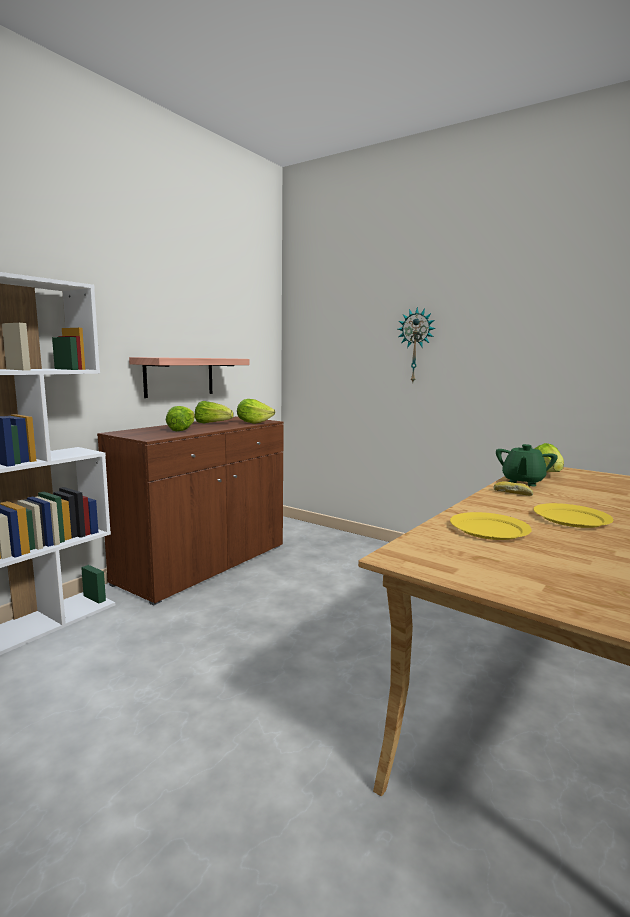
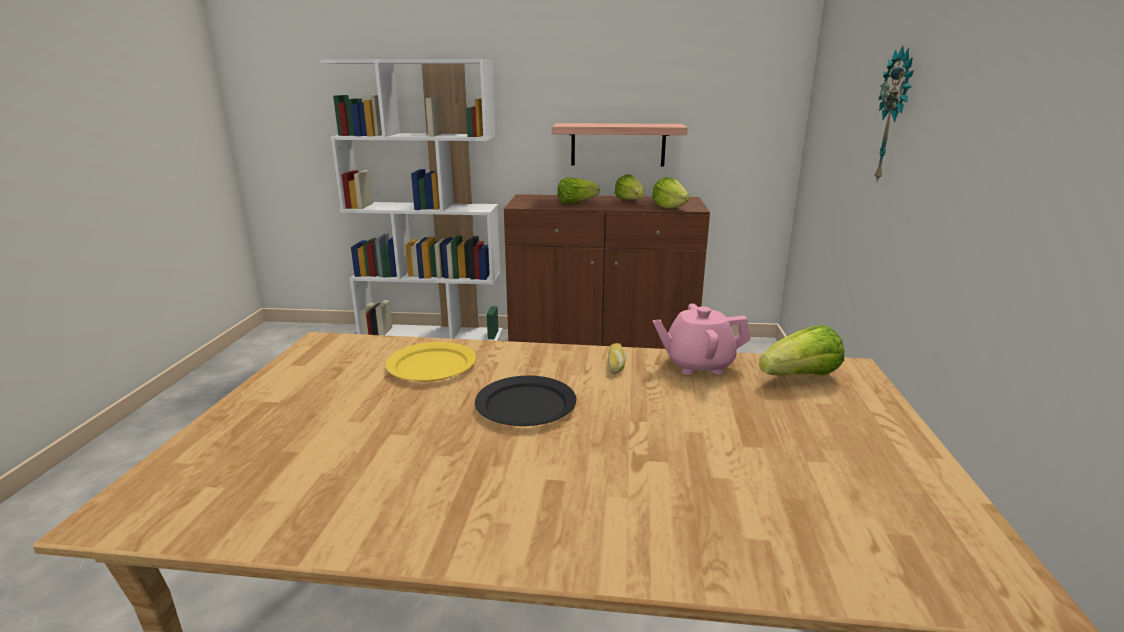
camera: 60 degrees right, 10 degrees up
green teapot [496,444,558,486] -> pink teapot [653,304,751,375]
yellow plate [533,503,614,528] -> black plate [475,376,576,426]

